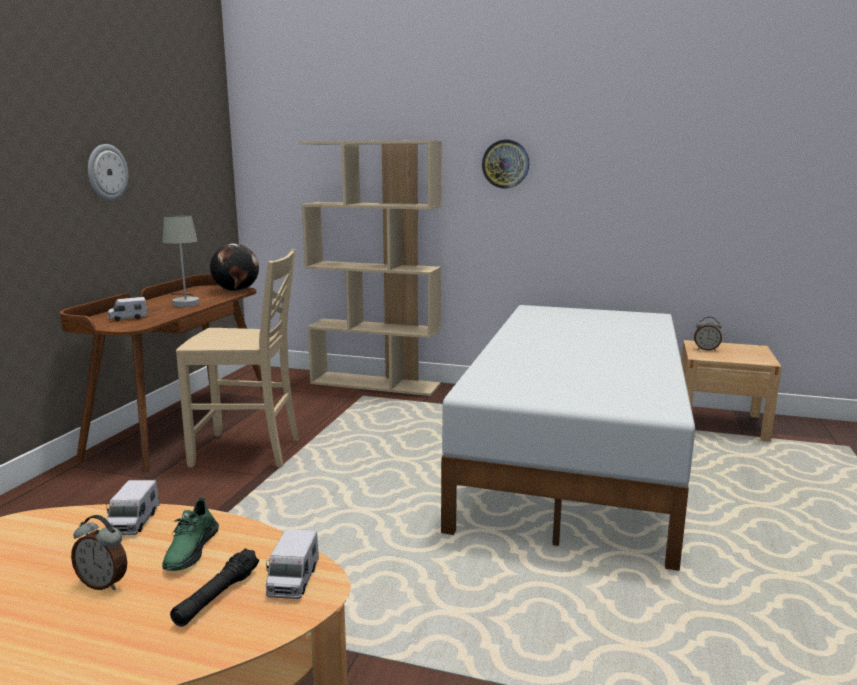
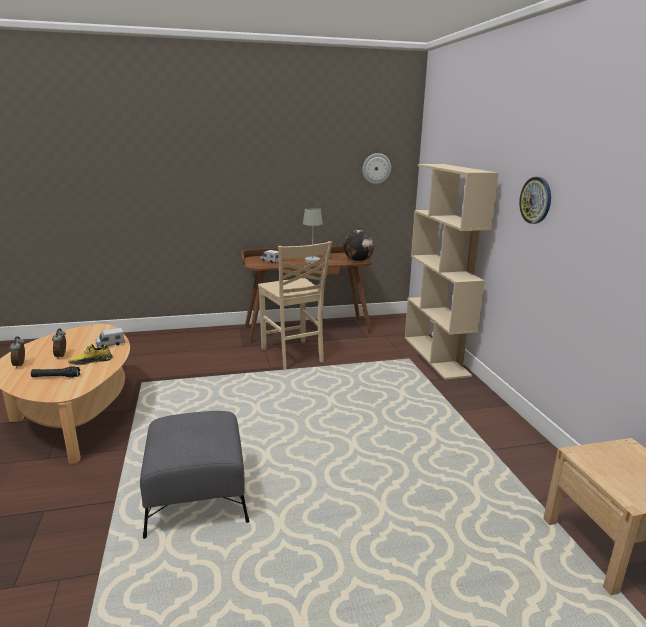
camera: 60 degrees right, 5 degrees up
wall clock [88,144,128,201] -> wall clock moved to [362,153,391,184]
green shoe [162,497,219,571] -> yellow shoe [68,344,113,365]
toy truck [266,529,319,599] -> none
white bed [441,305,695,571] -> none
alarm clock [694,317,722,351] -> alarm clock moved to [10,336,25,368]
none -> grey ottoman [140,411,249,539]

